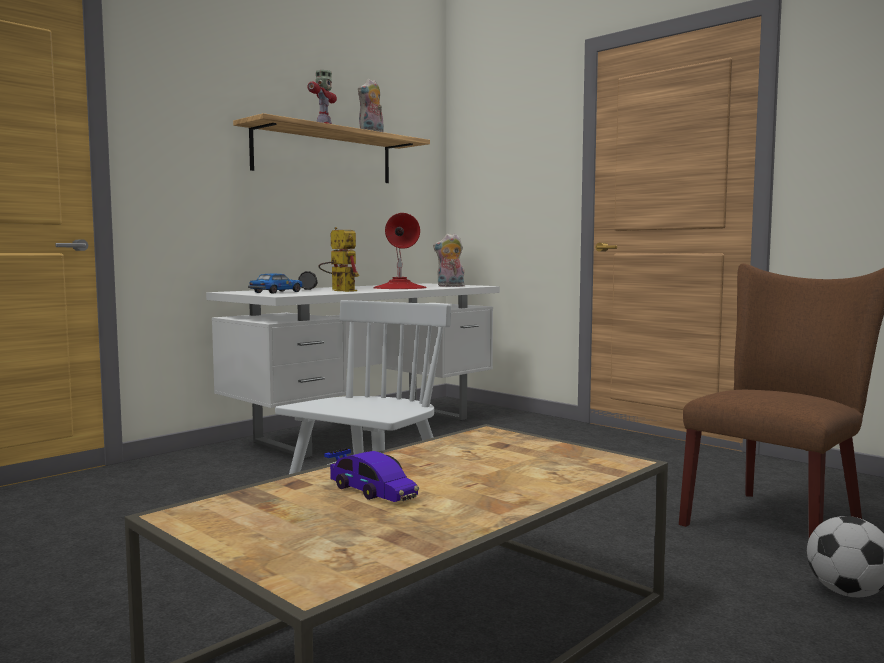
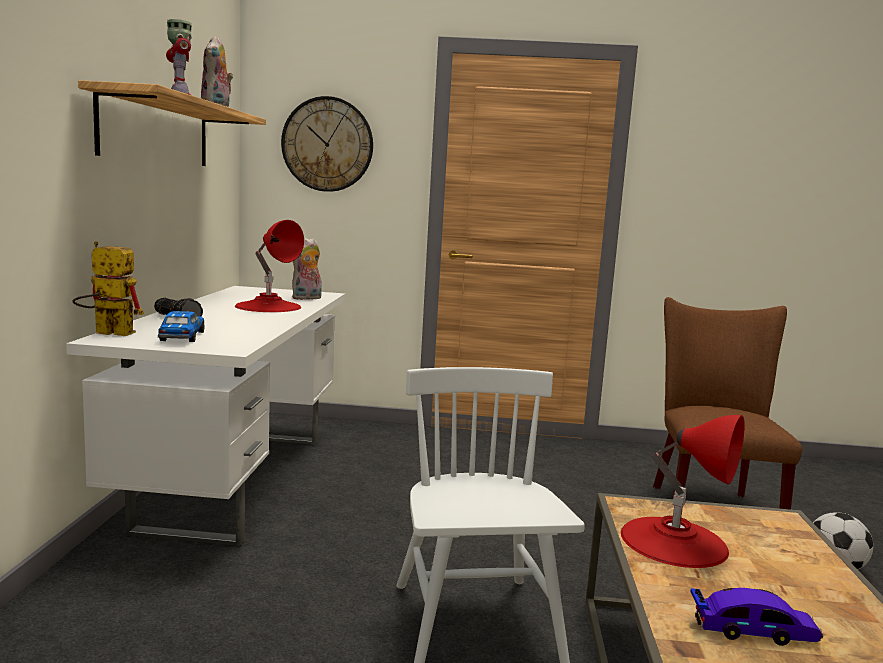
camera: 40 degrees left, 5 degrees up
toy robot [319,227,359,292] -> toy robot moved to [73,241,144,336]
none -> wall clock [281,96,373,192]
none -> red table lamp [621,415,745,568]

